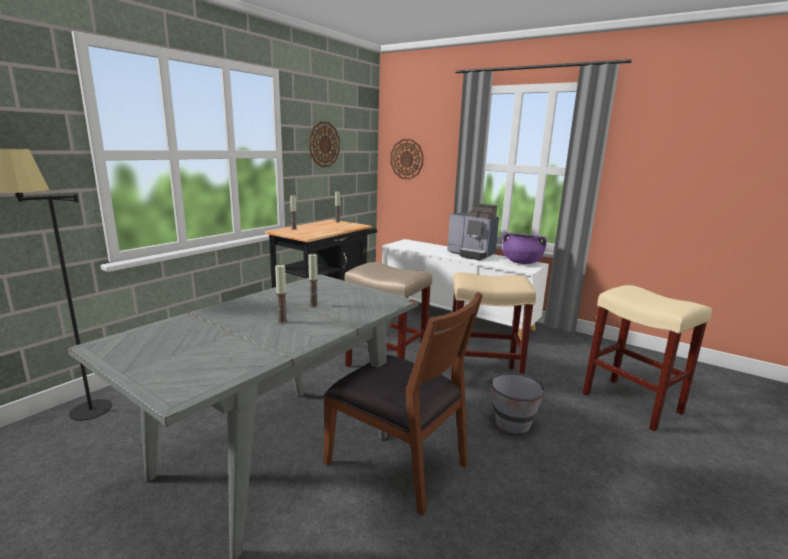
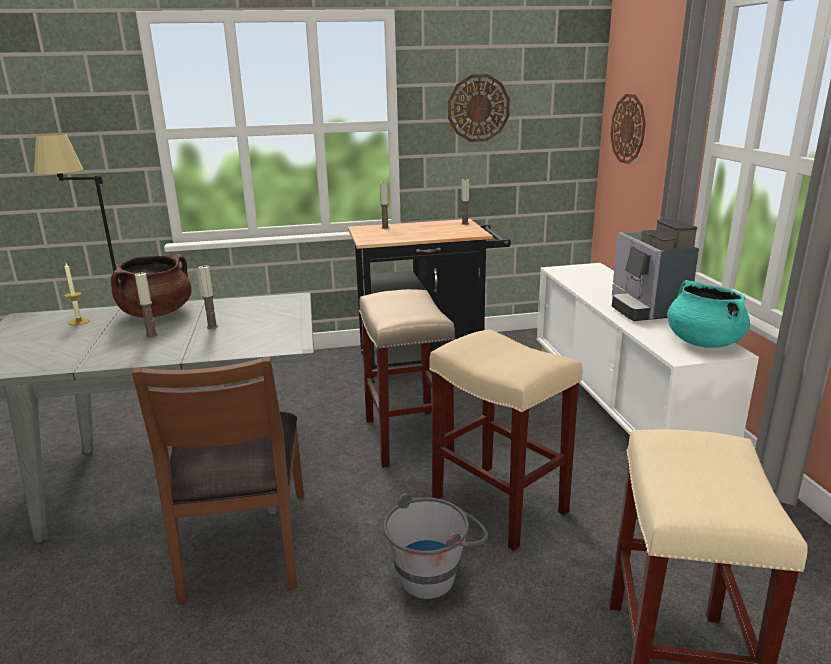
camera: 45 degrees right, 5 degrees up
purple cooking pot [502,233,547,264] -> turquoise cooking pot [667,280,750,347]
none -> candle [64,263,90,326]
none -> brown cooking pot [111,254,191,317]

